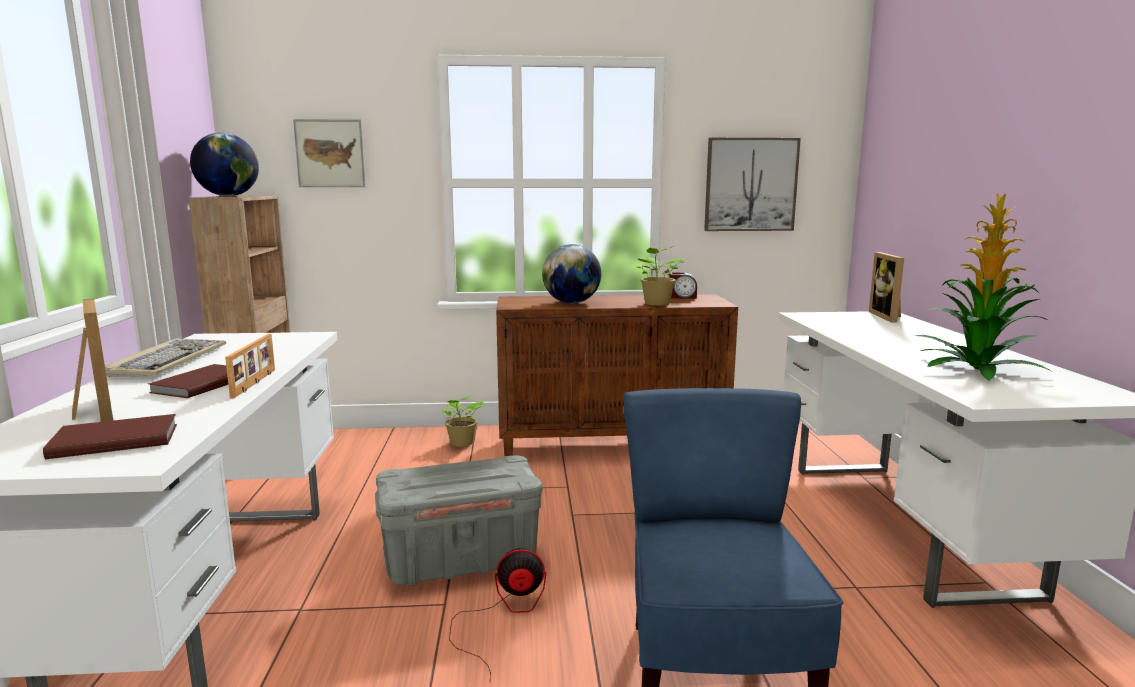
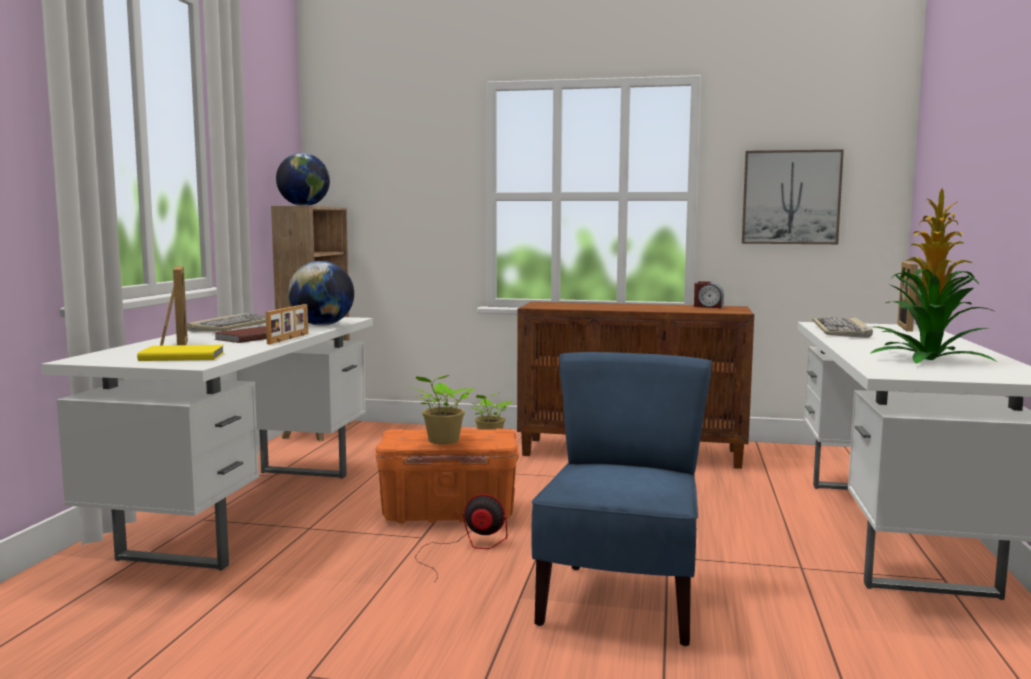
camera: 15 degrees right, 5 degrees down
brown book [43,414,177,459] -> yellow book [137,345,225,361]
picture [293,119,366,187] -> none
grey storage box [375,455,542,586] -> orange storage box [376,429,519,524]
globe [542,244,601,303] -> globe moved to [288,261,354,325]
potted plant [637,246,685,306] -> potted plant moved to [409,375,474,444]
none -> keyboard [813,317,873,338]

